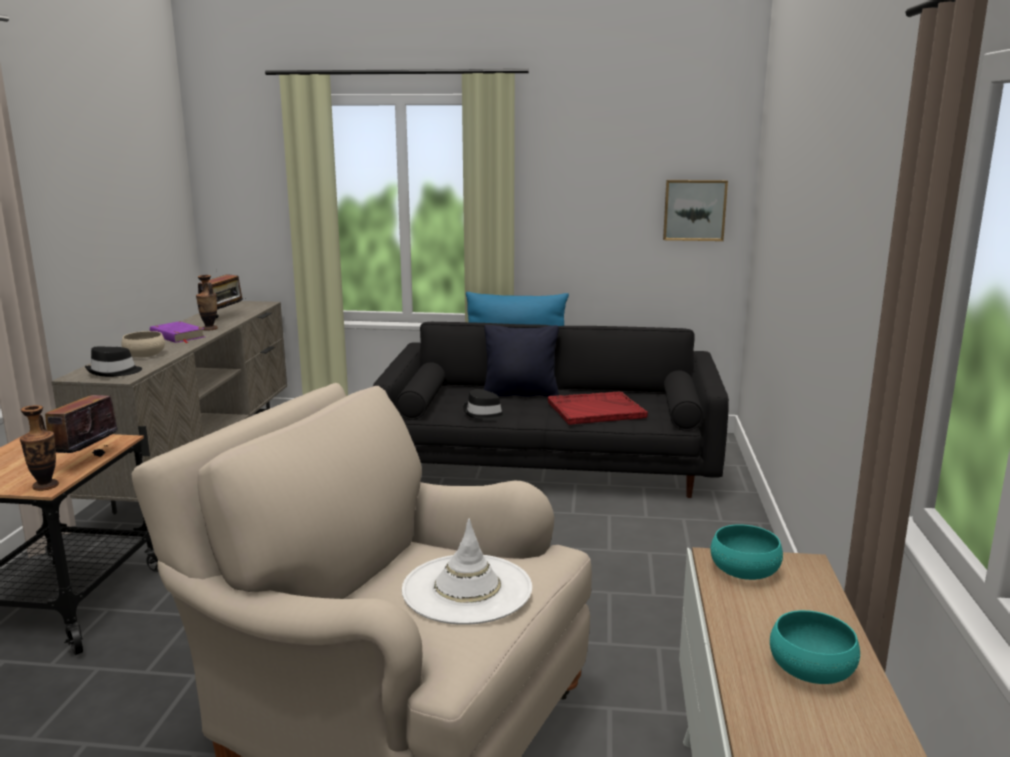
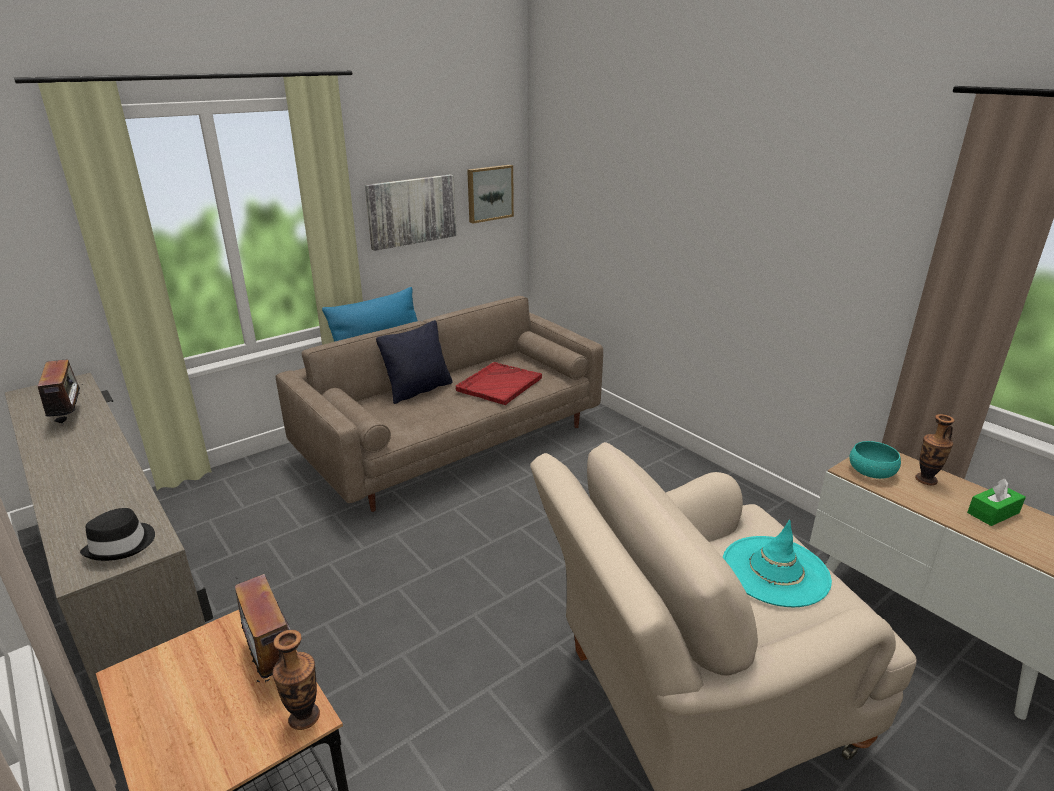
camera: 45 degrees left, 10 degrees up
beige bowl [121,331,165,357] -> none
purple book [150,321,205,343] -> none
vase [196,275,218,331] -> vase moved to [915,414,955,485]
black sofa [373,322,729,498] -> beige sofa [276,296,603,512]
white hat [402,519,532,625] -> turquoise hat [723,520,832,607]
black hat [463,389,507,420] -> none
turquoise bowl [770,610,860,684] -> green tissue box [967,478,1026,526]
none -> picture [365,174,457,251]

